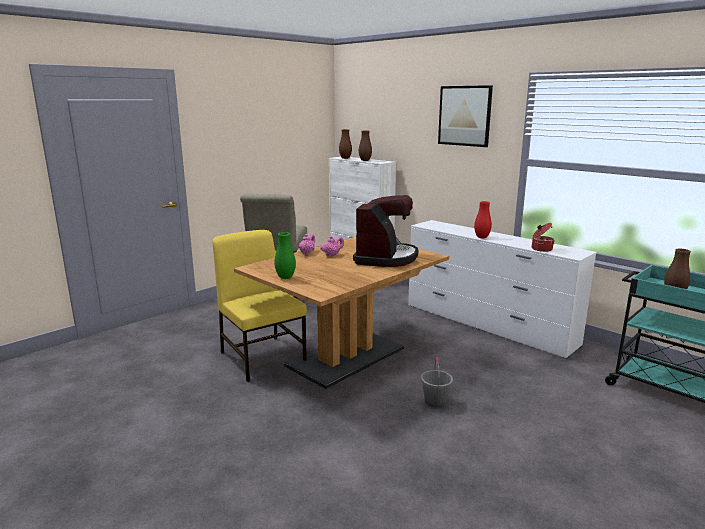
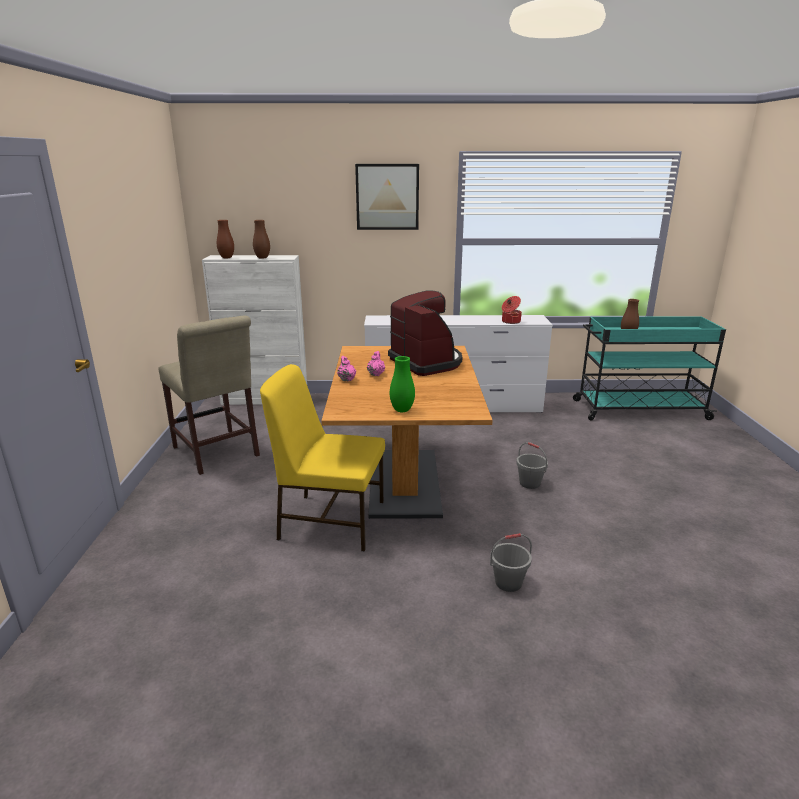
camera: 45 degrees left, 5 degrees up
red vase [474,201,492,238] -> none
none -> grey bucket [490,533,532,592]

